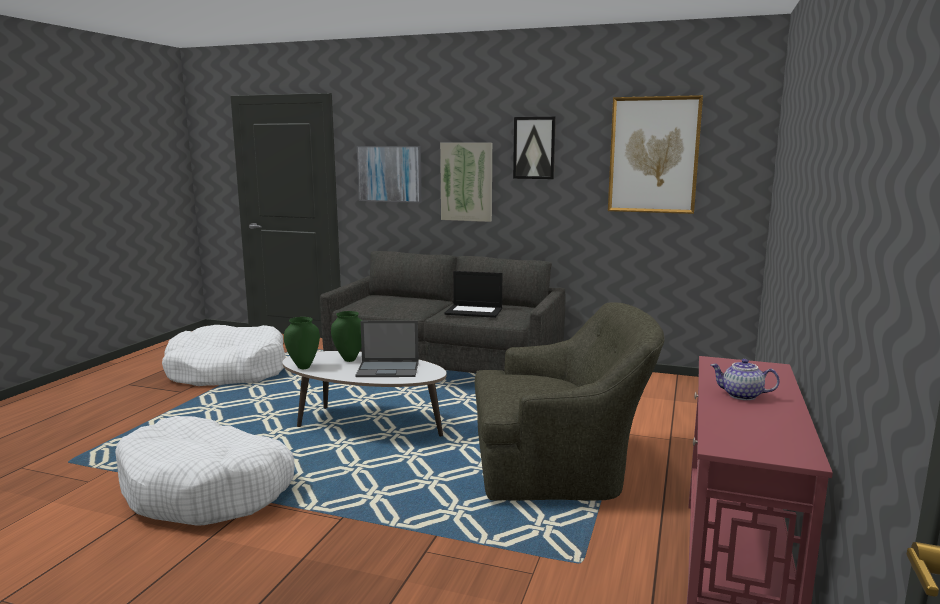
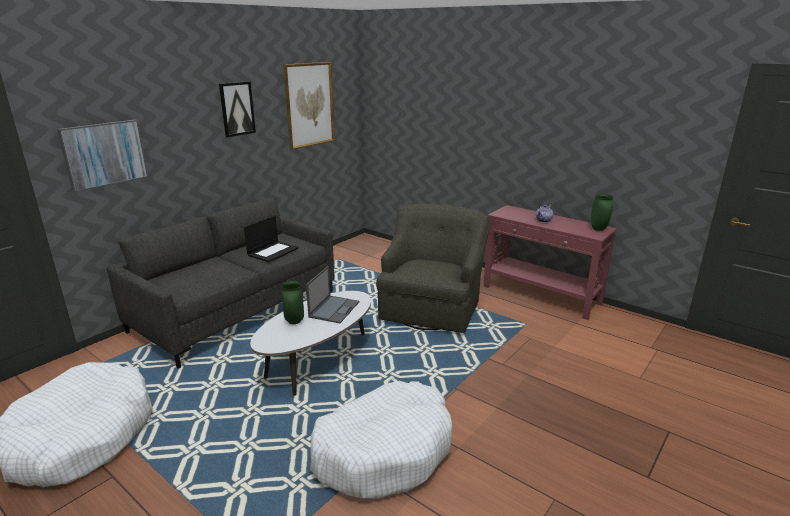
camera: 70 degrees left, 10 degrees up
green vase [284,317,320,369] -> green vase moved to [591,194,613,231]
picture [440,143,492,222] -> none

